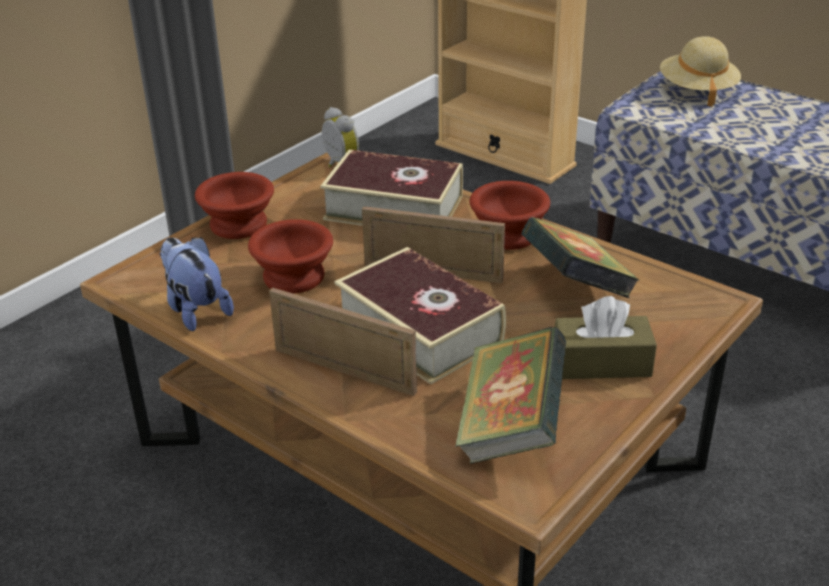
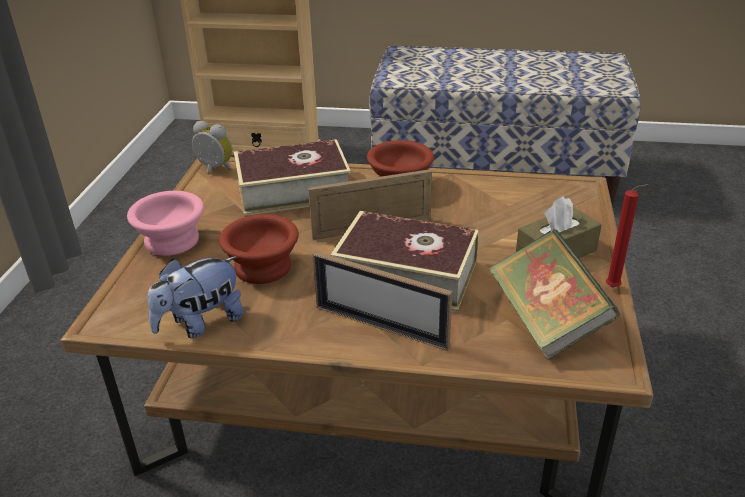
camera: 30 degrees left, 0 degrees up
plush toy [160,237,234,331] -> plush toy turned 60 degrees counterclockwise [148,256,244,338]
brown bowl [195,172,274,239] -> pink bowl [127,191,204,256]
picture frame [269,288,417,396] -> picture frame turned 150 degrees counterclockwise [313,251,453,351]
book [521,217,639,298] -> none
beige hat [660,36,741,107] -> none
none -> red candle [606,184,649,288]

